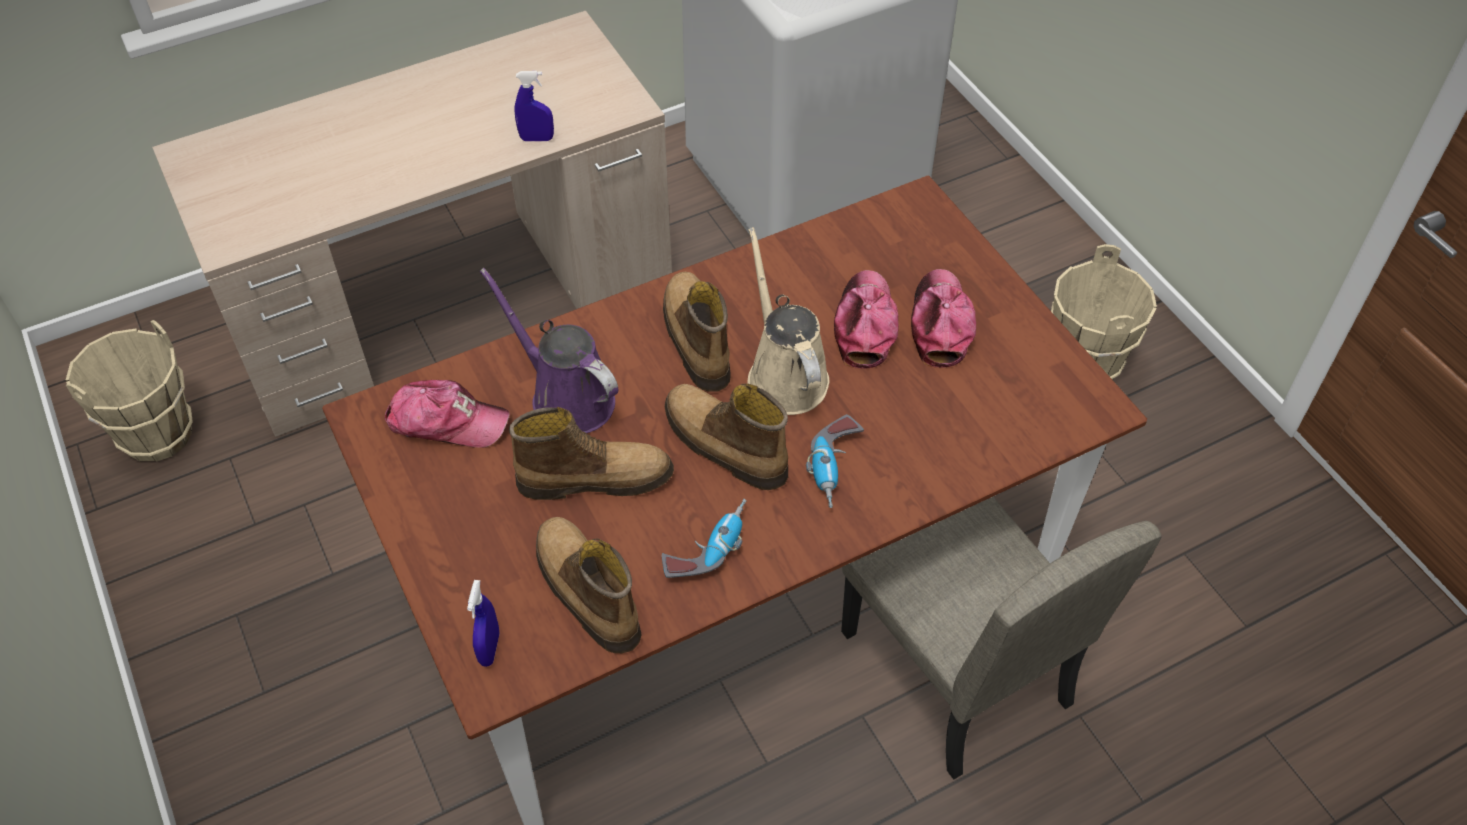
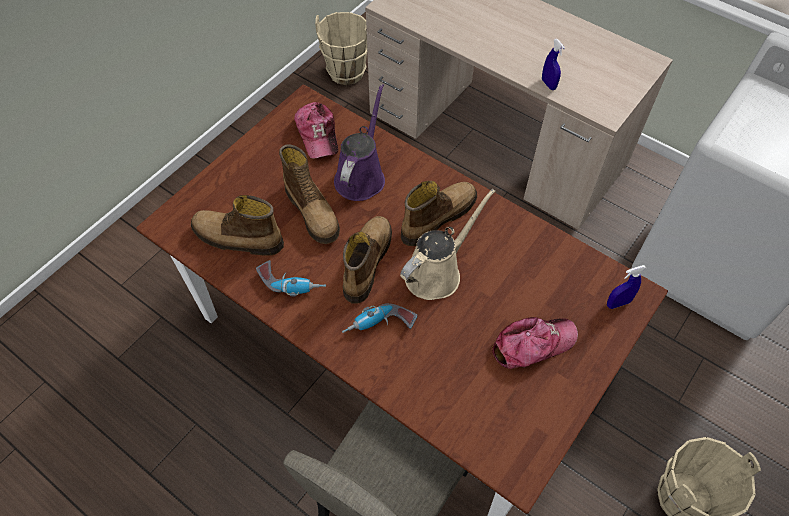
camera: 65 degrees right, 5 degrees up
blue spray bottle [467,580,500,667] -> blue spray bottle moved to [607,265,646,309]
boot [536,517,642,653] -> boot turned 105 degrees counterclockwise [191,195,284,256]
cap [834,270,899,369] -> none

